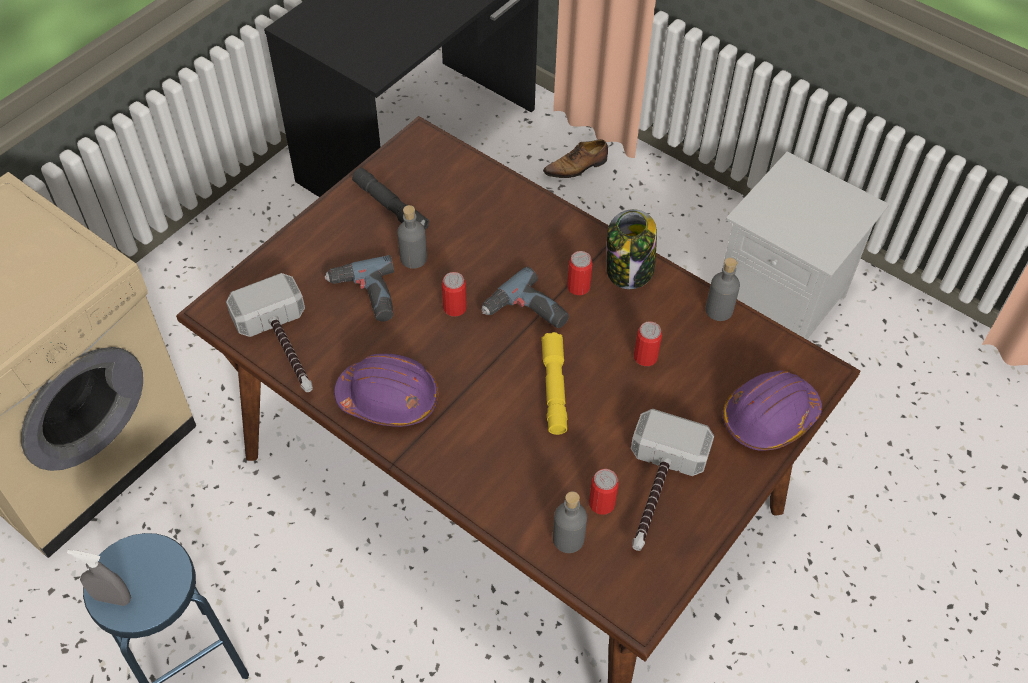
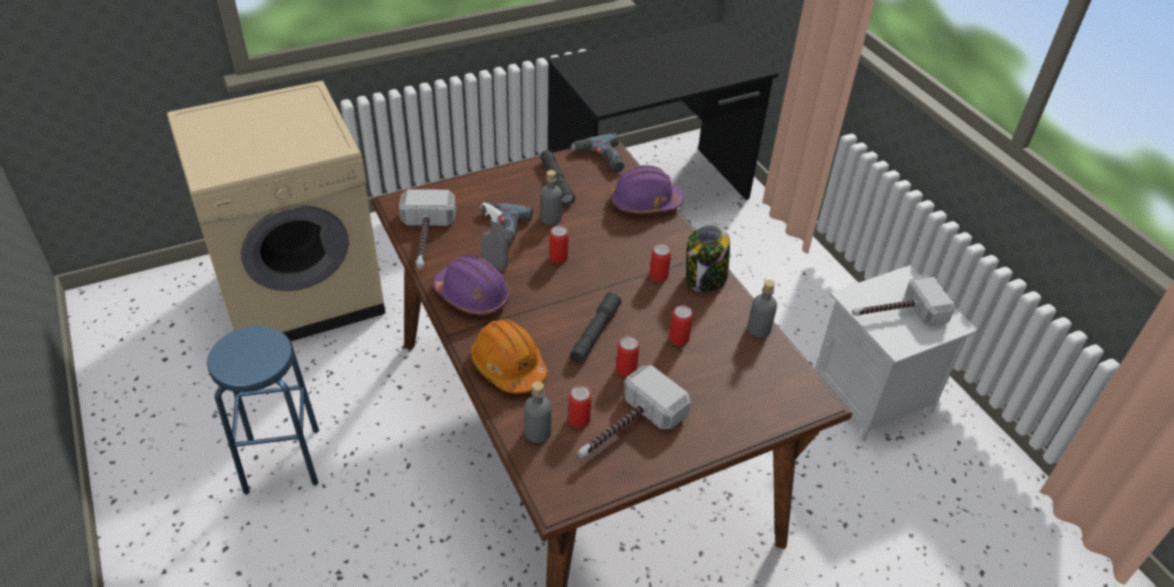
camera: 25 degrees right, 10 degrees down
grey spray bottle [67,549,131,606] -> grey spray bottle moved to [481,202,508,271]
power drill [481,267,569,328] -> power drill moved to [571,133,624,172]
yellow flashlight [541,332,567,435] -> grey flashlight [570,292,621,363]
shoe [543,139,608,180] -> none
purple hard hat [722,371,822,450] -> purple hard hat moved to [610,165,684,214]
none -> orange hard hat [470,319,547,394]
none -> can [616,336,639,377]
none -> hammer [852,276,955,326]

